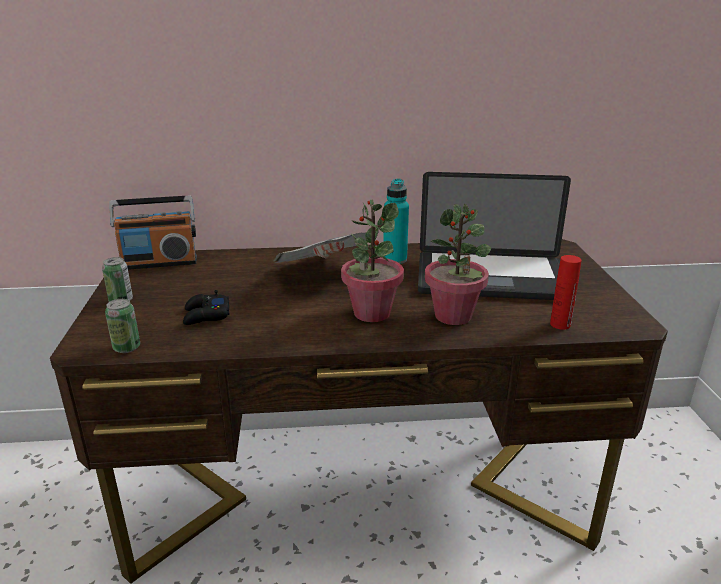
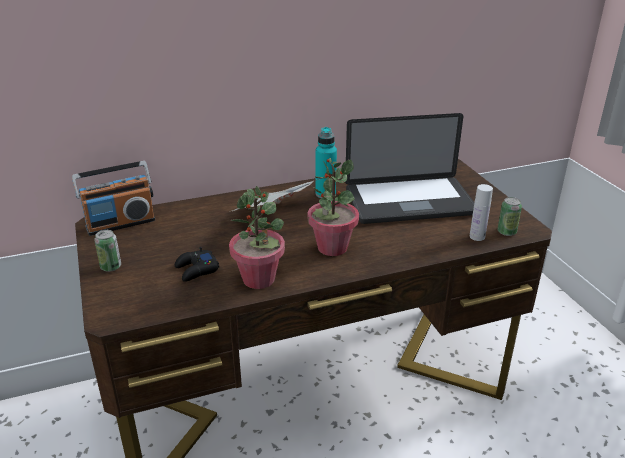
camera: 15 degrees left, 5 degrees up
can [105,299,140,353] -> can moved to [498,197,522,236]
potted plant [425,204,491,325] -> potted plant moved to [229,186,285,289]
red bottle [550,255,582,330] -> white bottle [470,184,493,241]

